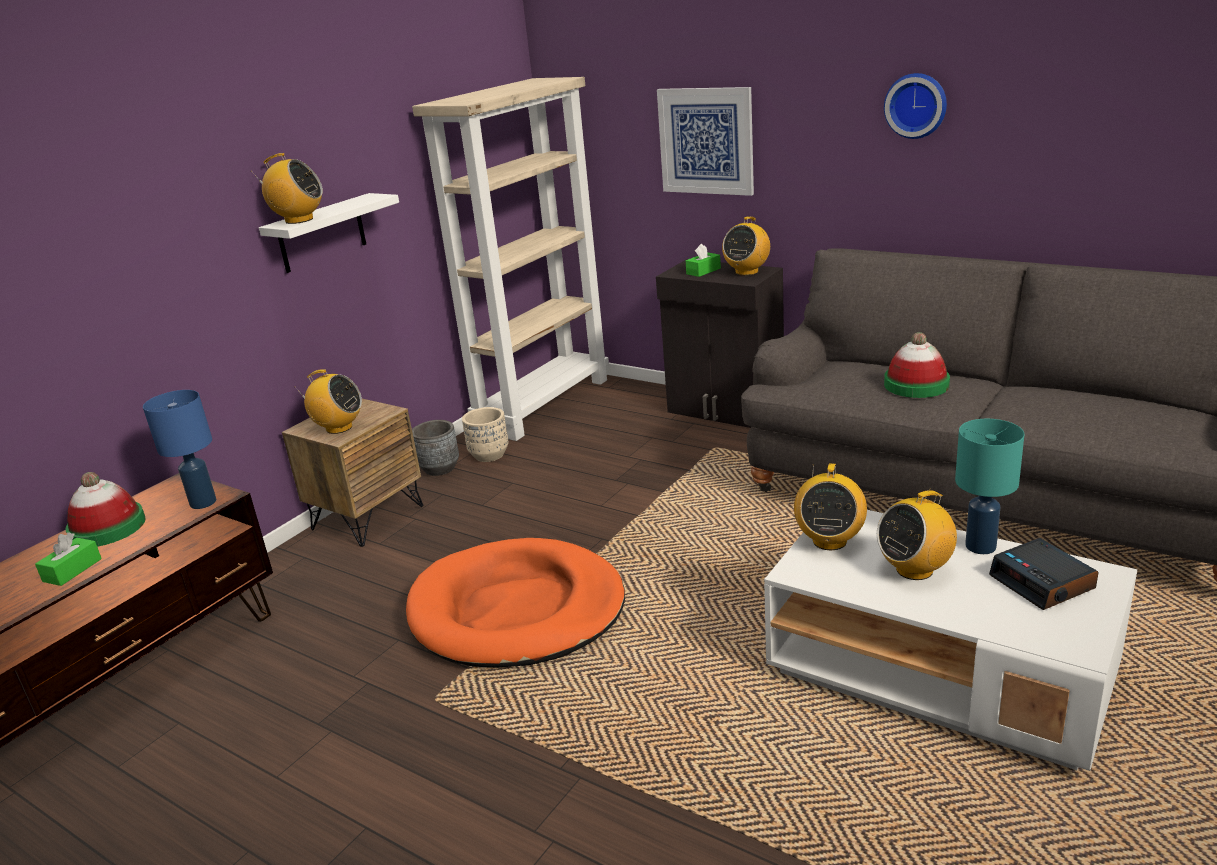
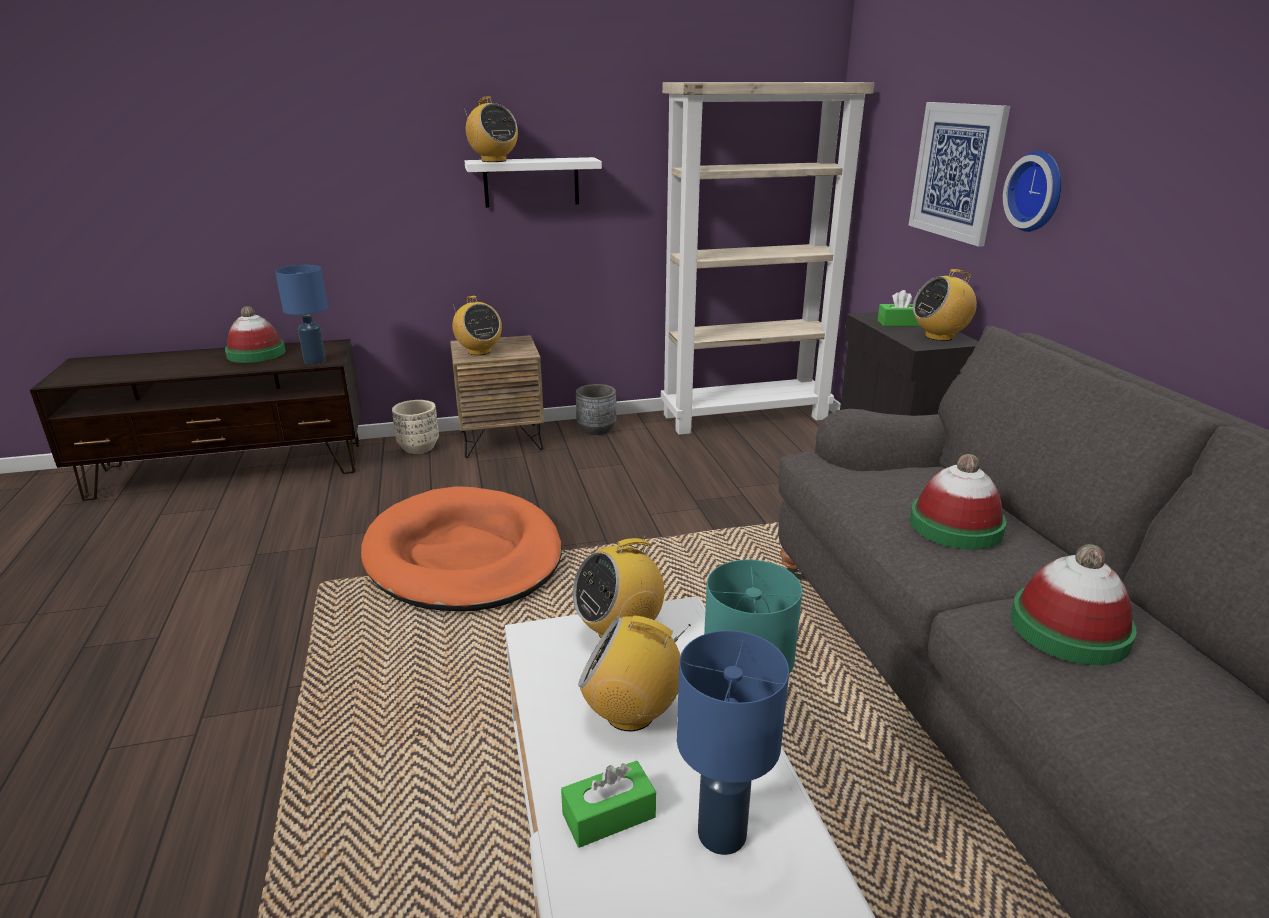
camera: 40 degrees right, 0 degrees up
green tissue box [35,532,102,586] -> green tissue box moved to [561,761,656,848]
beige planter [462,407,508,462] -> beige planter moved to [392,400,439,454]
wall clock [884,73,947,139] -> wall clock moved to [1003,151,1062,232]
alarm clock [989,538,1099,610] -> blue table lamp [677,630,789,855]
none -> hat [1010,544,1137,665]

